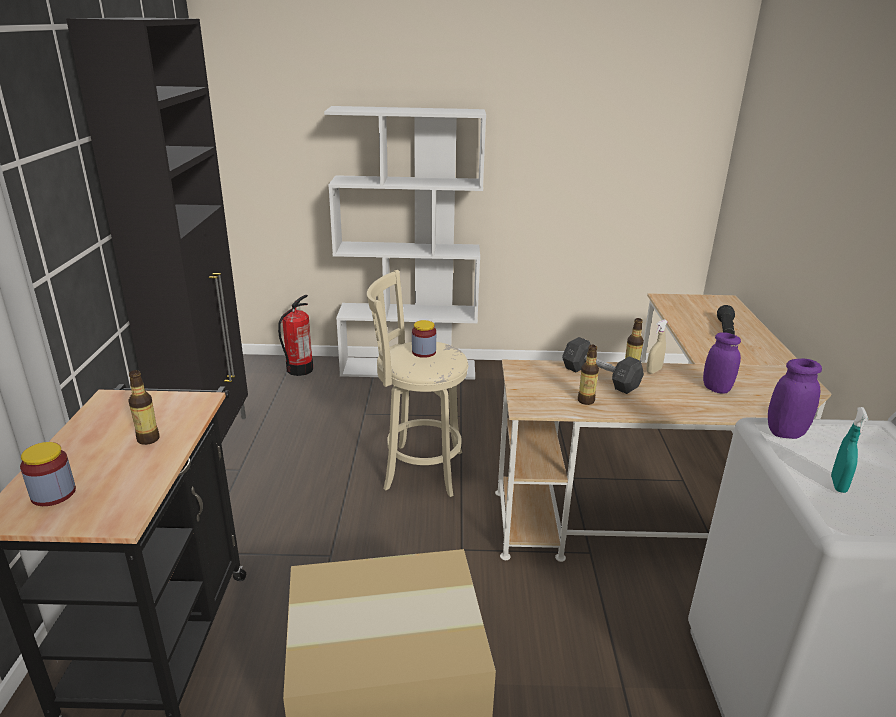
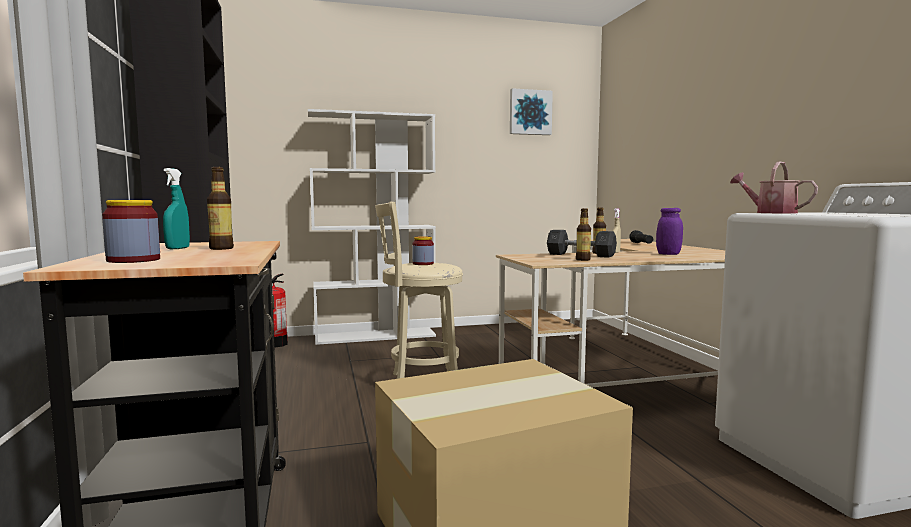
camera: 15 degrees left, 20 degrees down
purple jar [768,358,822,439] -> watering can [730,162,818,213]
turquoise spray bottle [831,407,868,493] -> turquoise spray bottle moved to [163,168,190,249]
none -> picture [510,88,553,135]

